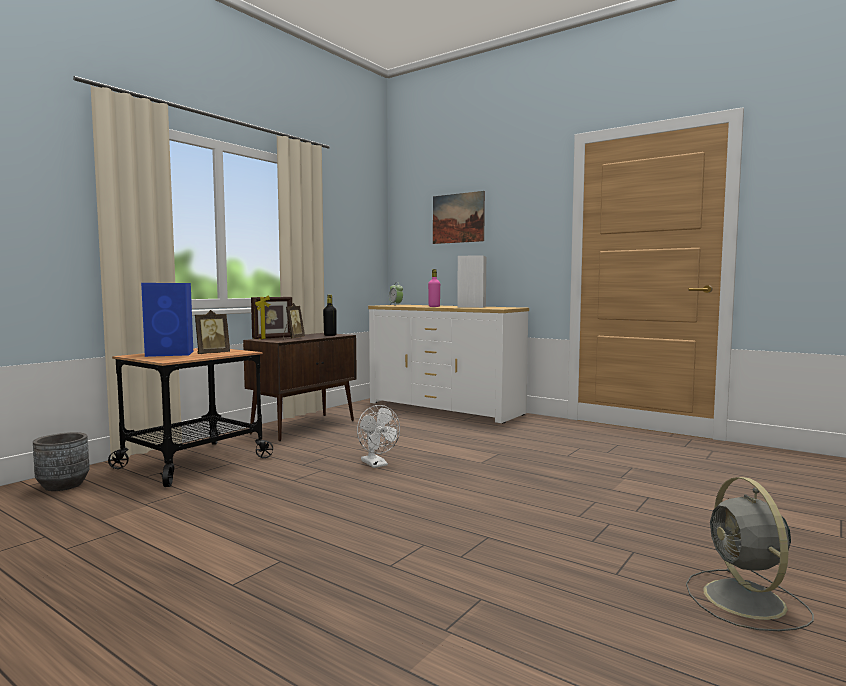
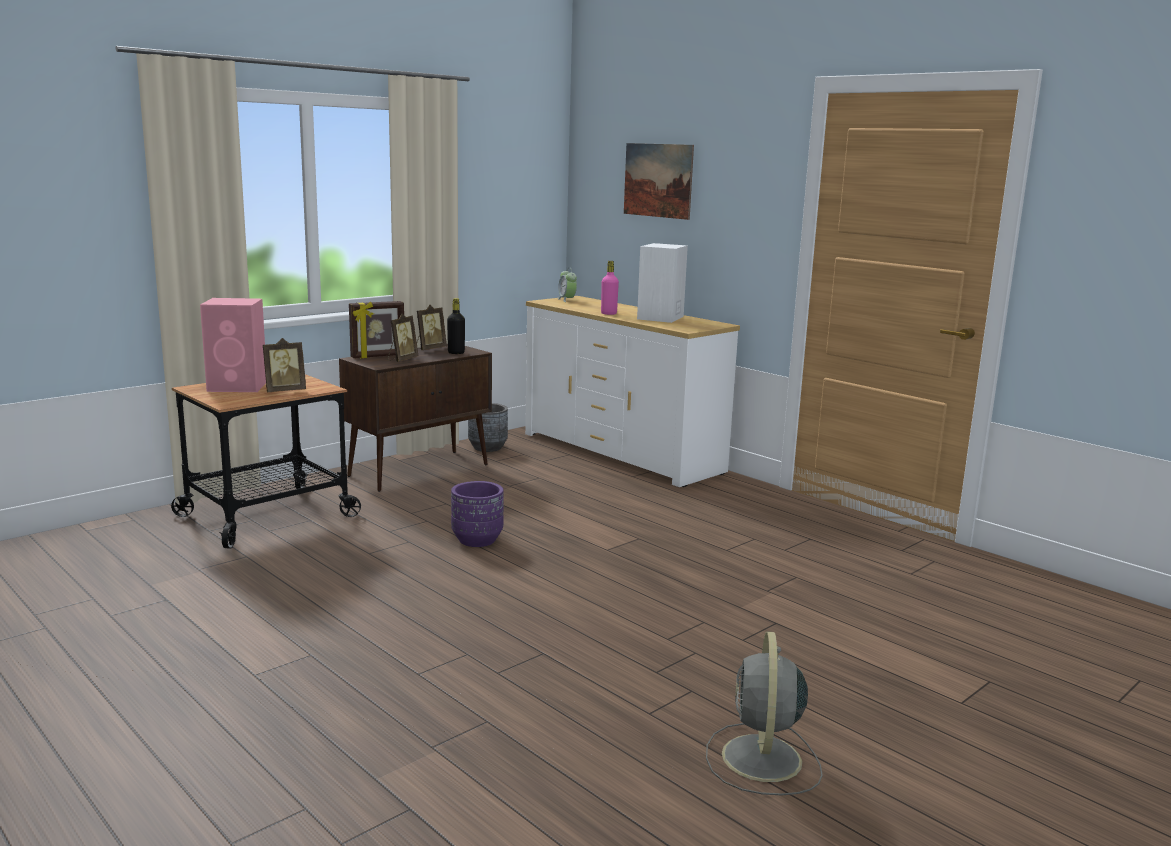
camera: 10 degrees right, 10 degrees up
grey planter [33,432,90,491] -> grey planter moved to [468,403,508,452]
blue speaker [141,283,193,357] -> pink speaker [200,298,266,392]
white fan [357,405,400,468] -> purple planter [451,481,504,547]
none -> picture frame [417,305,447,350]

